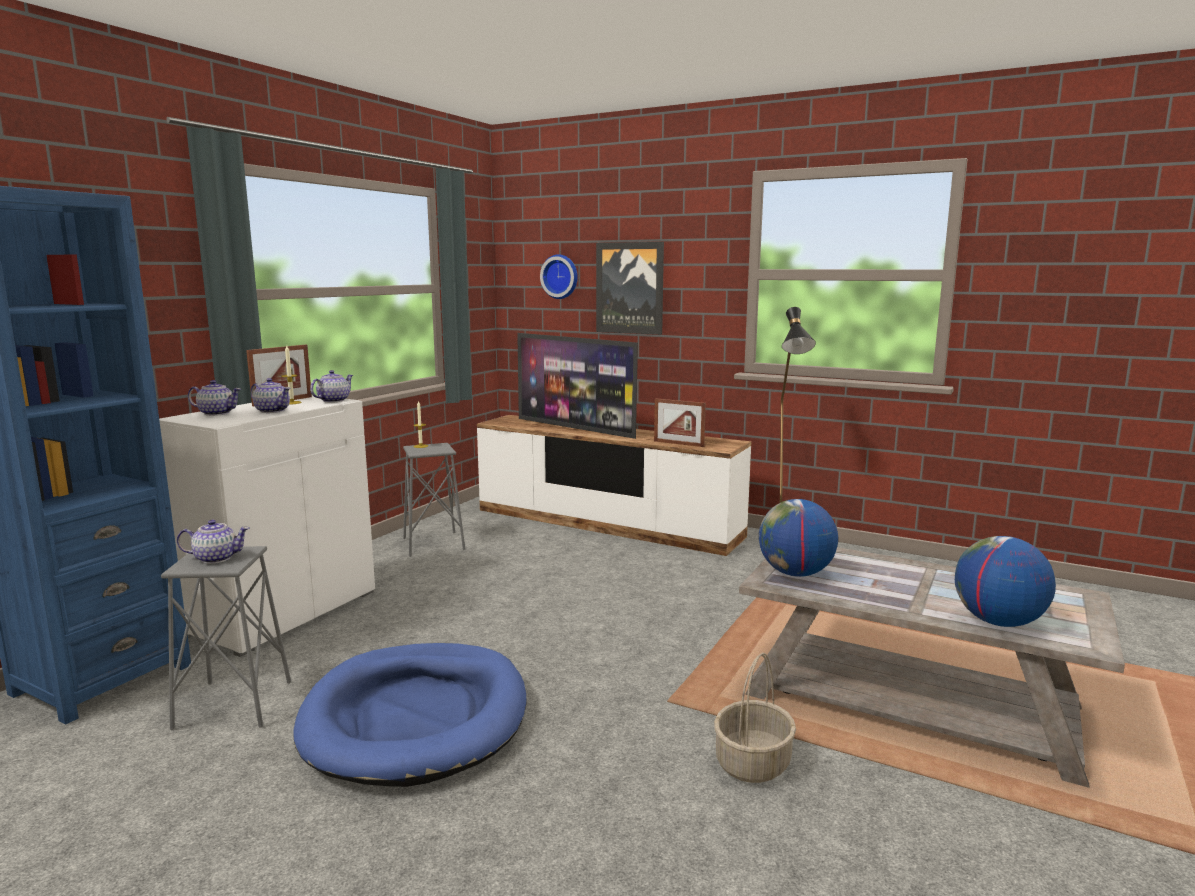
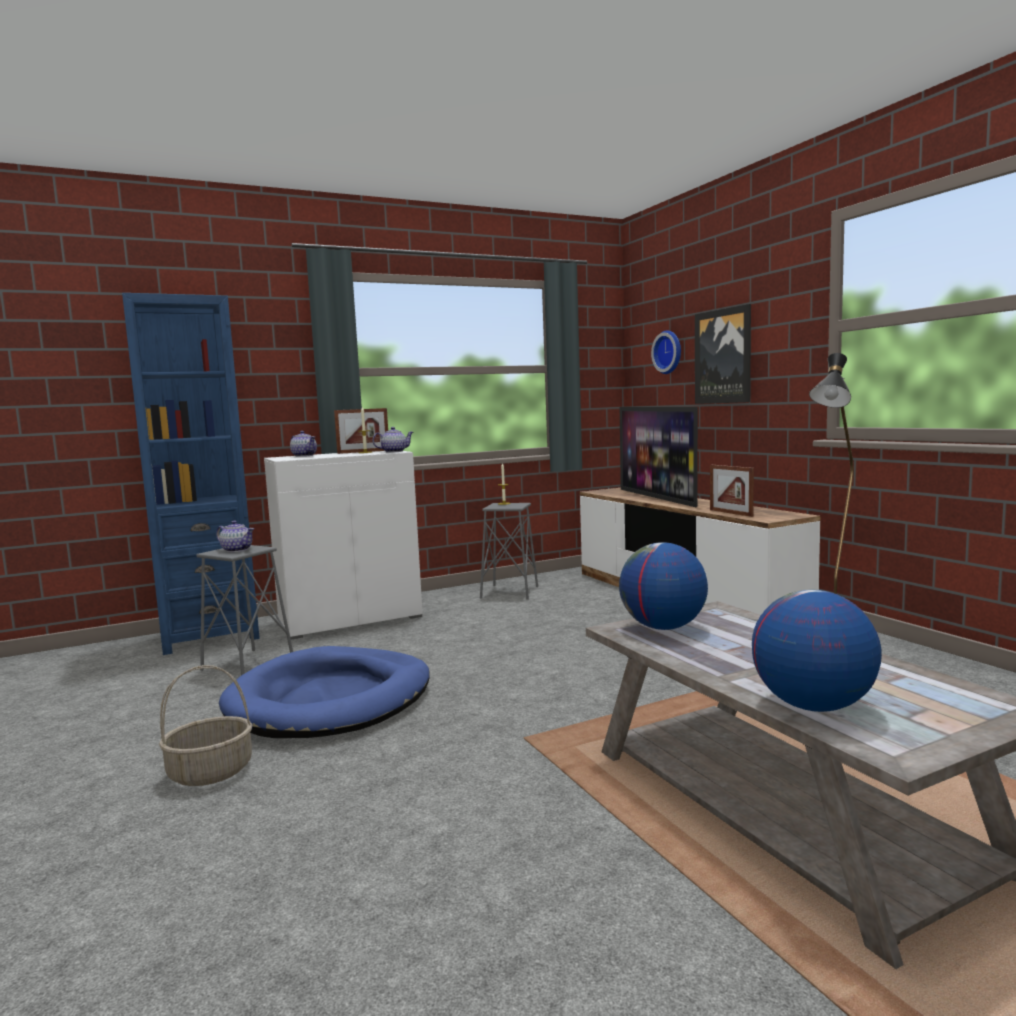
camera: 35 degrees right, 5 degrees down
teapot [251,378,290,413] -> none
basket [714,653,796,783] -> basket moved to [159,665,252,786]

